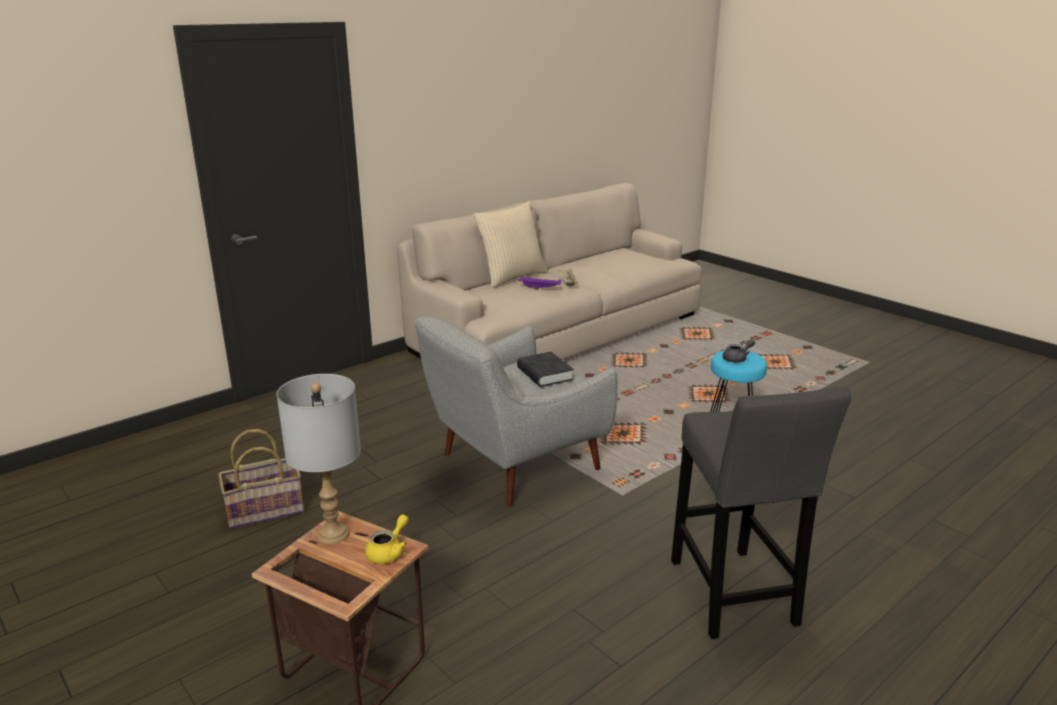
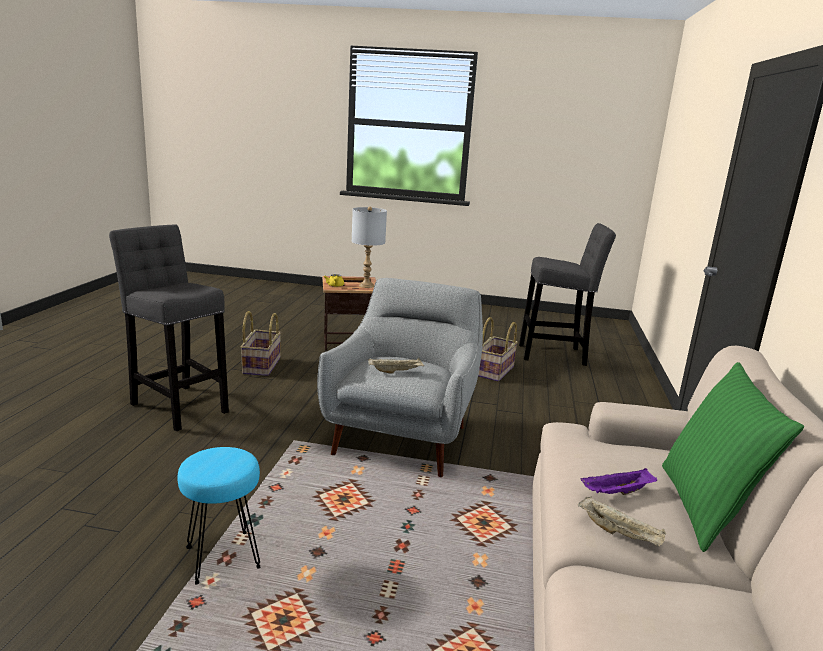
camera: 140 degrees right, 5 degrees down
beige pillow [473,201,548,288] -> green pillow [662,362,804,552]
black book [517,352,574,387] -> beige tray [368,358,424,374]
grey teapot [723,339,755,363] -> none
none -> basket [241,311,281,376]
none -> grey stool [519,223,616,366]

